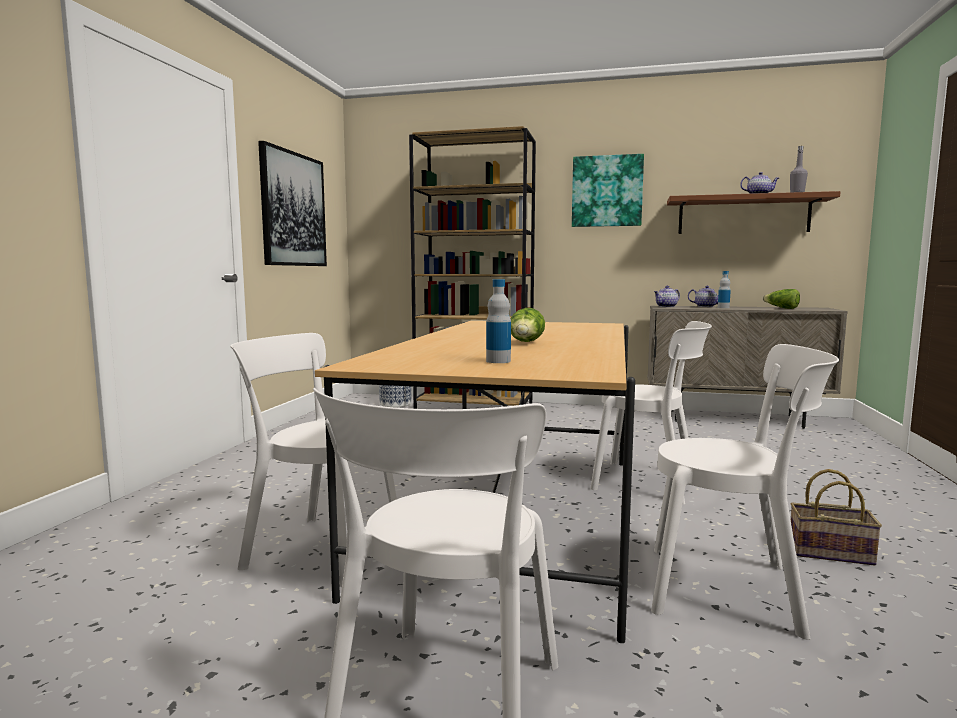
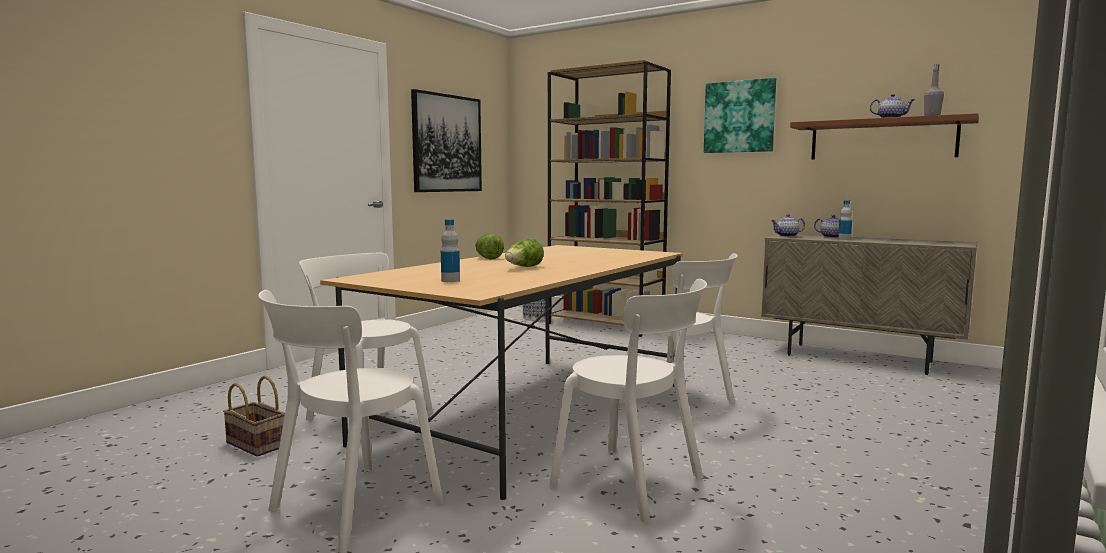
camera: 20 degrees right, 0 degrees up
lettuce [763,289,800,309] -> lettuce moved to [475,234,504,260]
basket [791,469,882,566] -> basket moved to [223,376,285,457]

